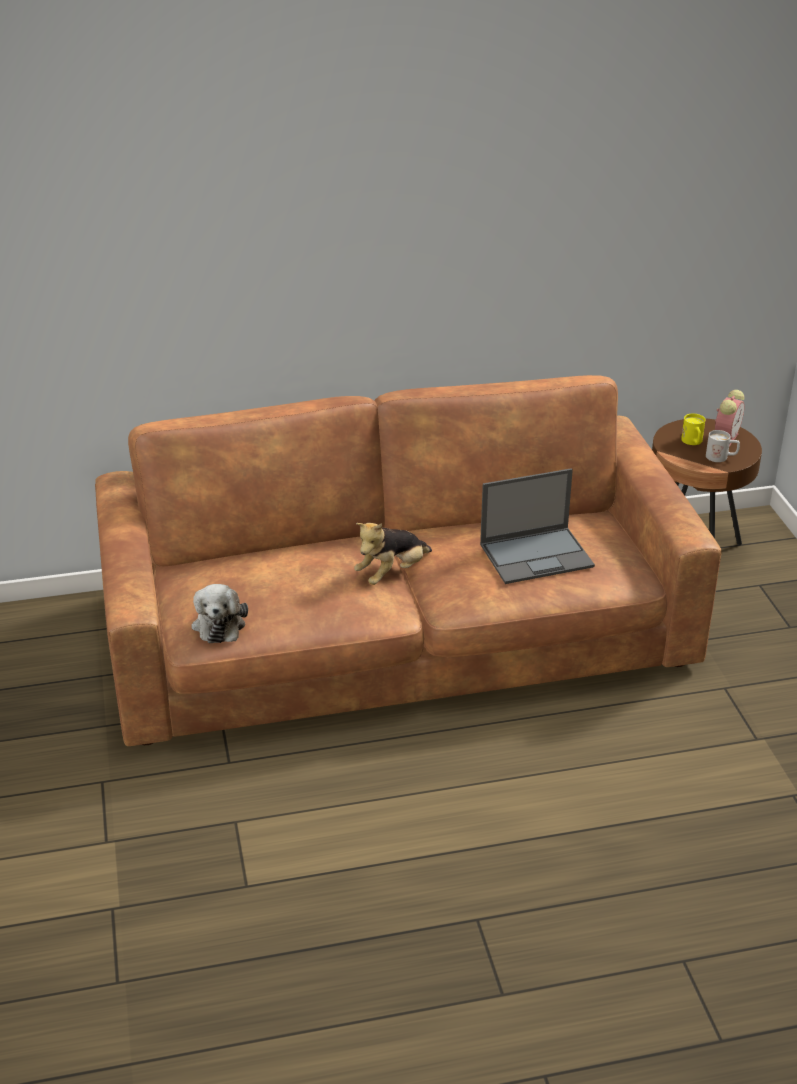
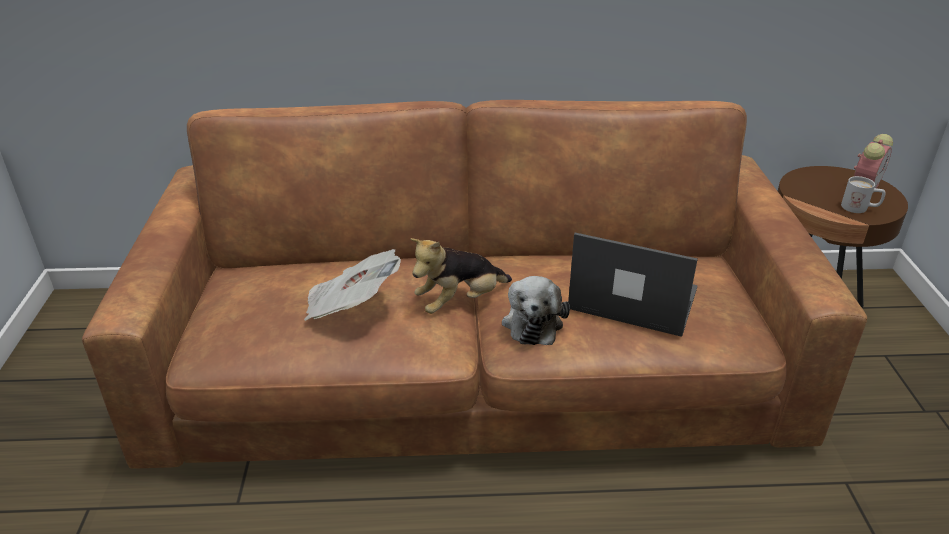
camera: 10 degrees right, 0 degrees up
plush toy [191,584,248,643] -> plush toy moved to [502,276,570,345]
laptop [480,468,595,584] -> laptop turned 150 degrees counterclockwise [568,233,698,337]
yellow mug [681,414,705,445] -> none
none -> newspaper [304,249,401,321]

